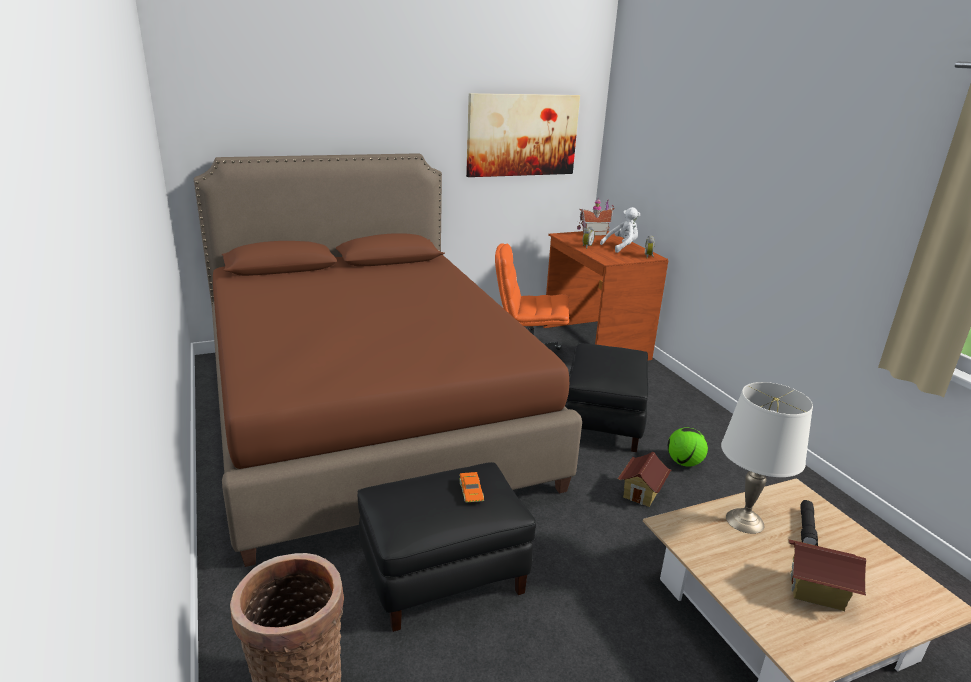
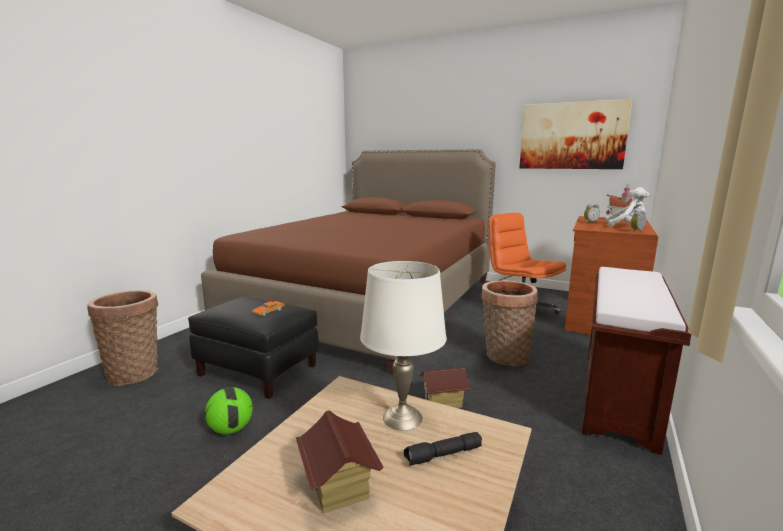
camera: 50 degrees right, 10 degrees down
black ottoman [565,343,648,452] -> basket [481,280,538,366]
football [668,427,708,466] -> football moved to [205,387,253,434]
none -> brown bench [582,267,691,455]

